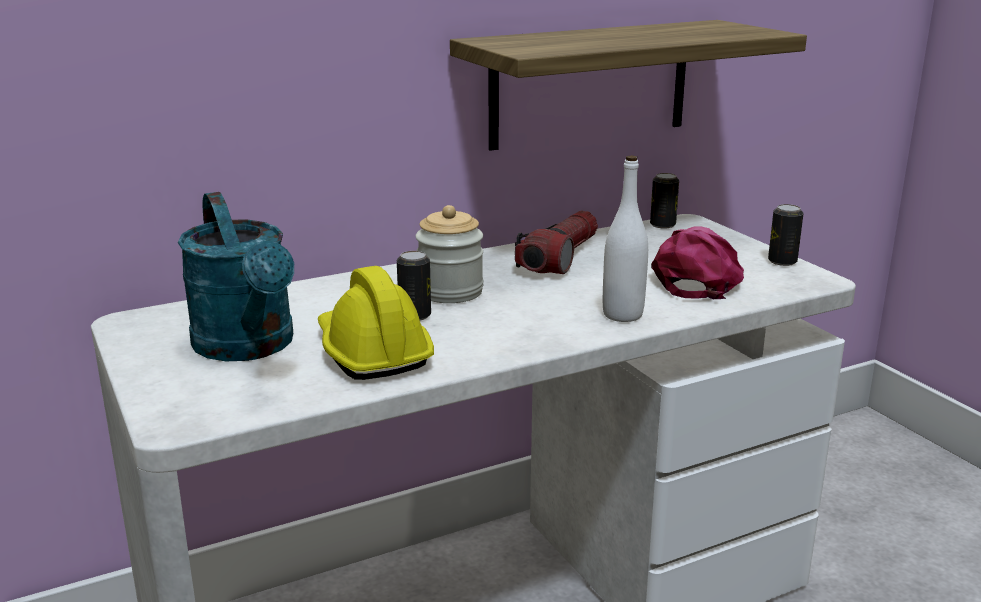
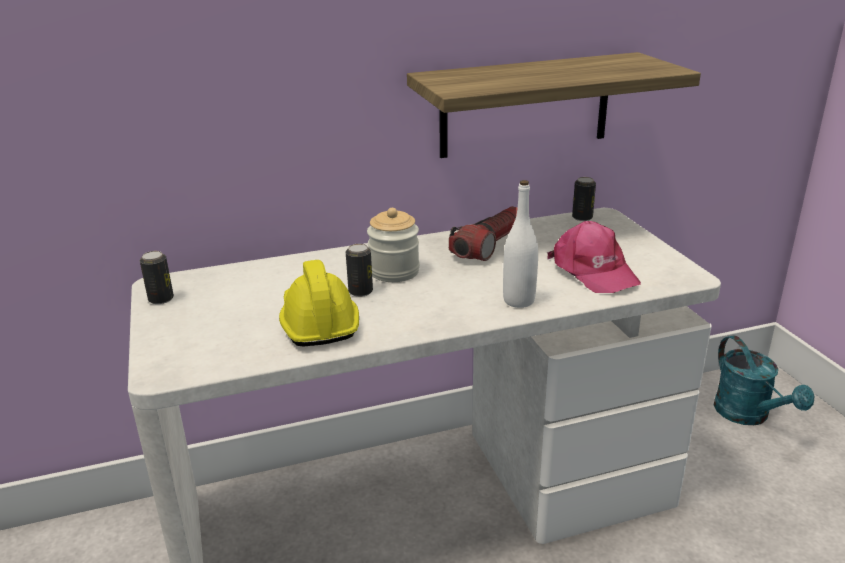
camera: 10 degrees right, 5 degrees up
turquoise watering can [178,192,294,361] -> turquoise watering can moved to [713,336,814,425]
pink cap [651,227,744,299] -> pink cap turned 120 degrees clockwise [547,221,641,293]
can [768,204,804,266] -> can moved to [140,251,174,304]

